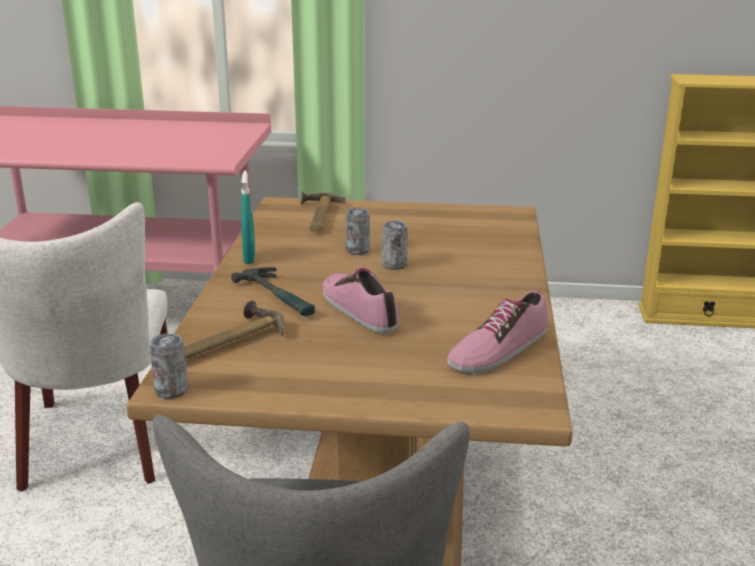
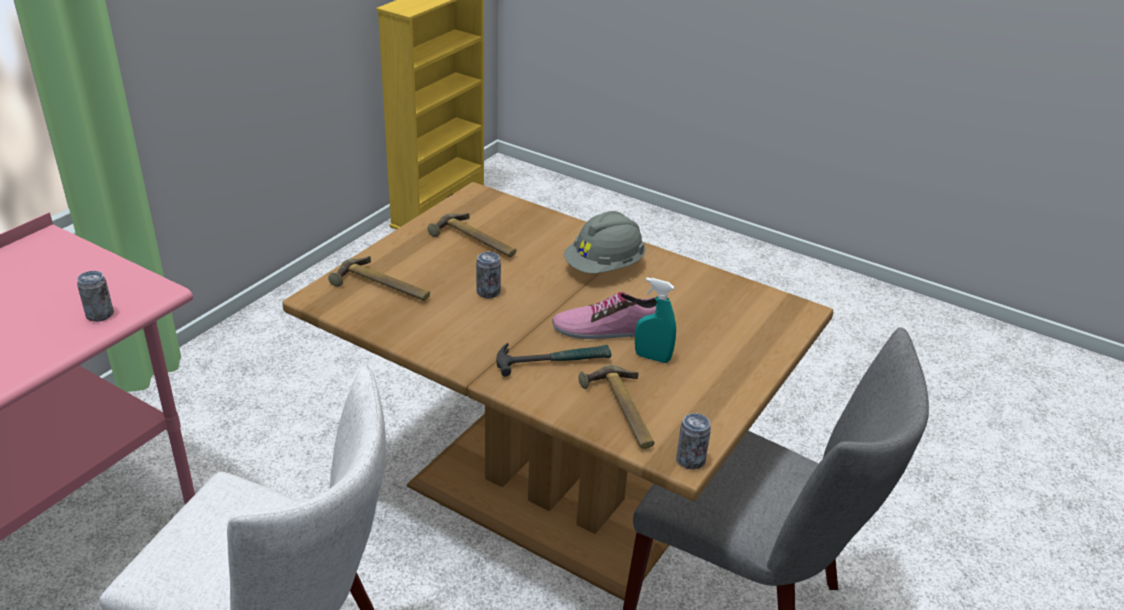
camera: 65 degrees left, 10 degrees up
turquoise spray bottle [241,170,255,264] -> turquoise spray bottle moved to [635,277,676,363]
can [382,221,408,270] -> can moved to [77,271,114,322]
shoe [447,291,548,373] -> none
none -> hammer [427,213,516,257]
none -> grey hard hat [564,211,646,273]

